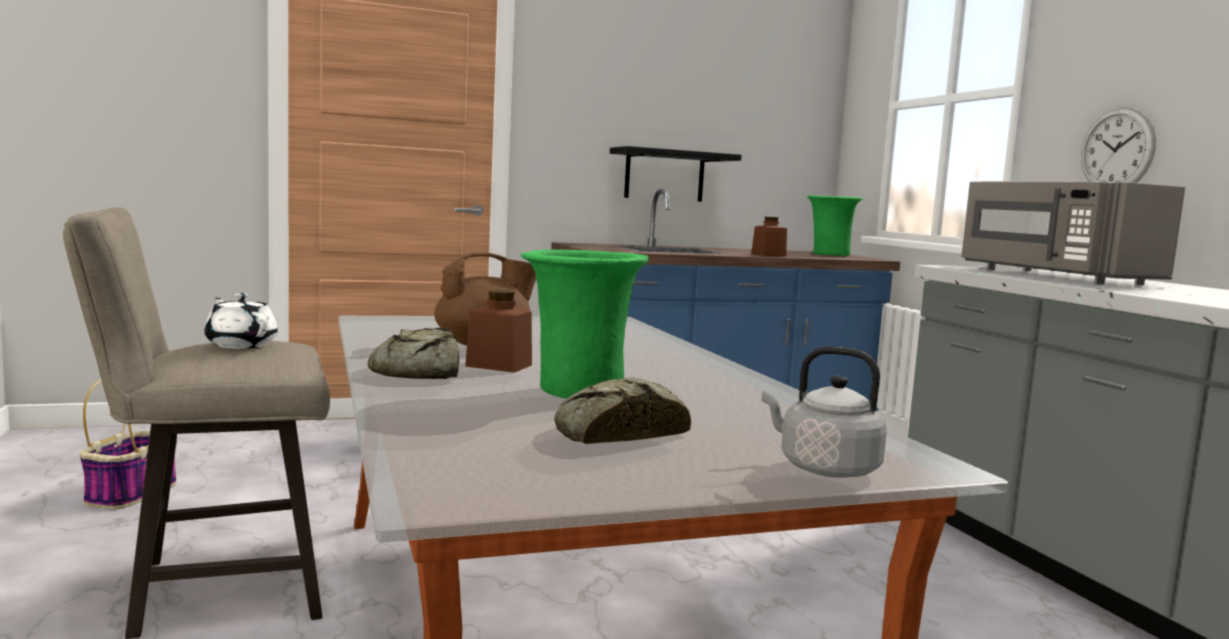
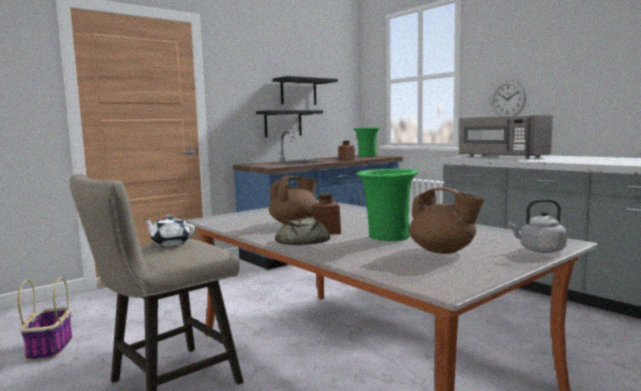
camera: 20 degrees left, 0 degrees up
bread [554,377,691,444] -> brown teapot [409,187,485,254]
none -> black shelf [273,76,338,105]

